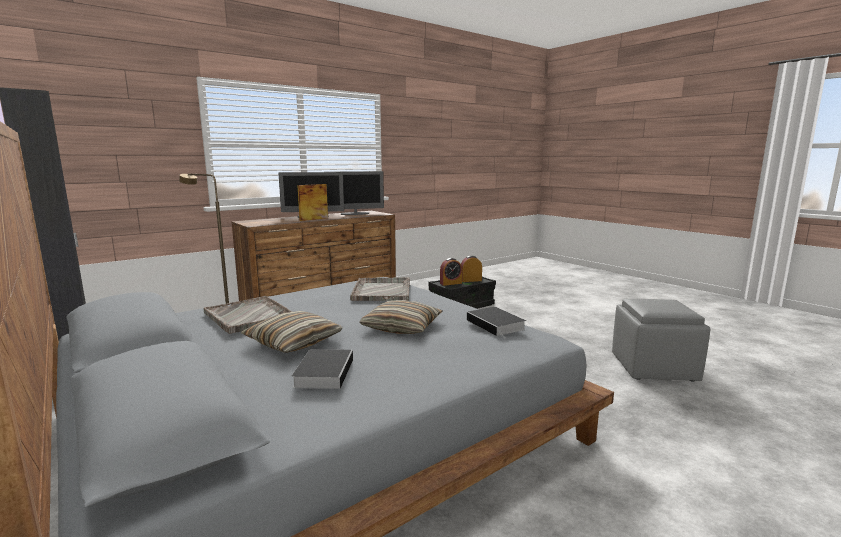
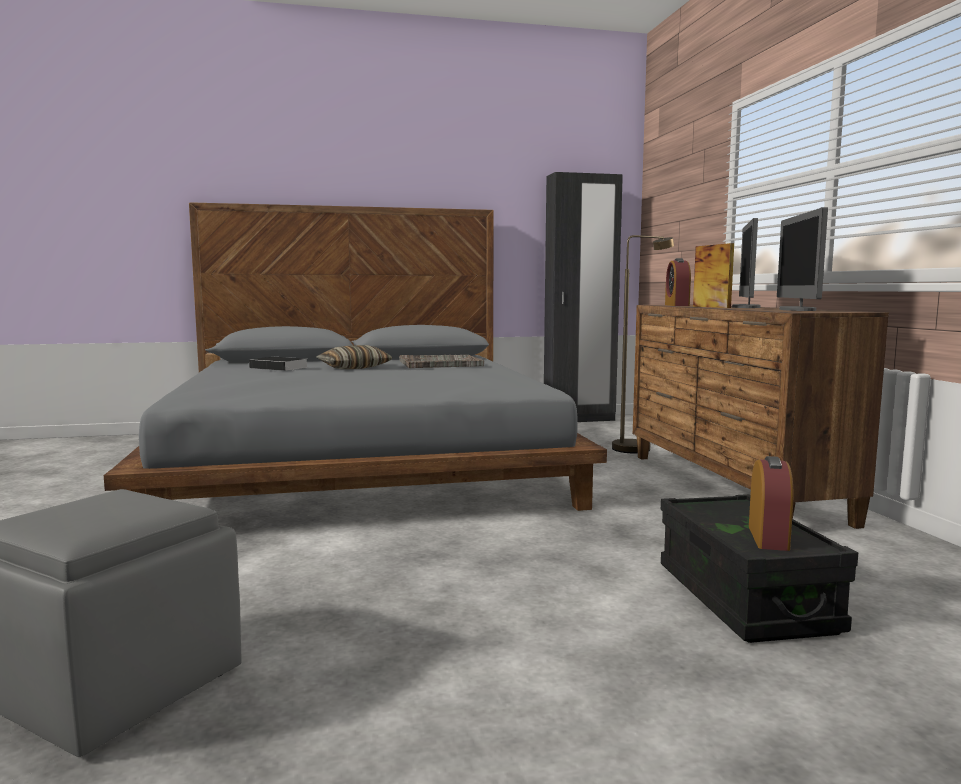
camera: 115 degrees right, 5 degrees down
grey tray [350,277,410,301] -> none
pillow [359,300,442,334] -> none
alarm clock [440,258,462,286] -> alarm clock moved to [665,258,691,306]
book [467,307,526,339] -> none

